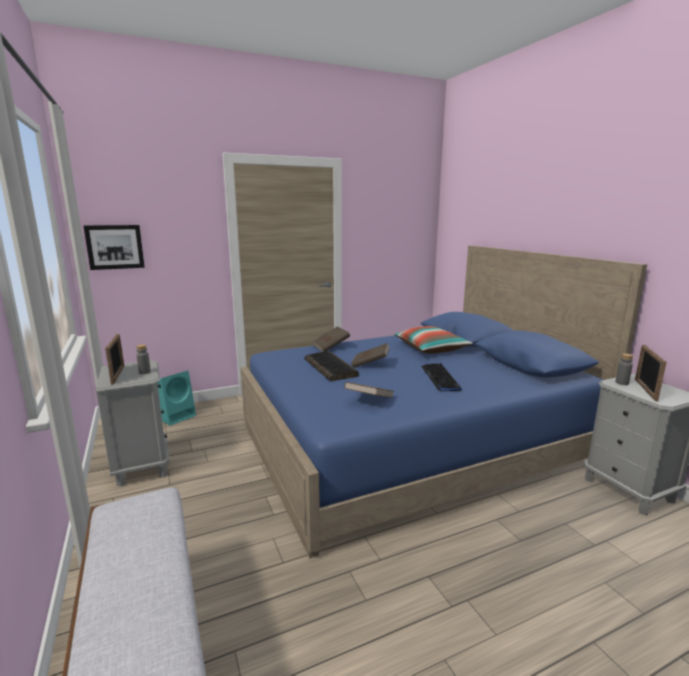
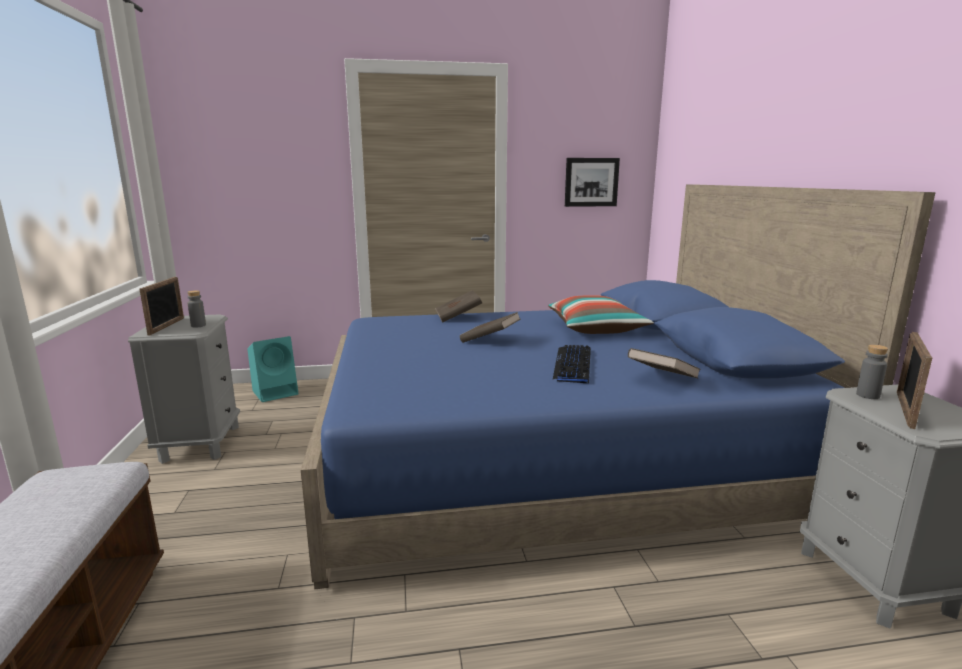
camera: 15 degrees right, 0 degrees up
picture [84,225,145,270] -> picture moved to [565,158,620,207]
keyboard [304,351,359,381] -> none
brown book [344,382,393,398] -> brown book moved to [628,348,701,378]

